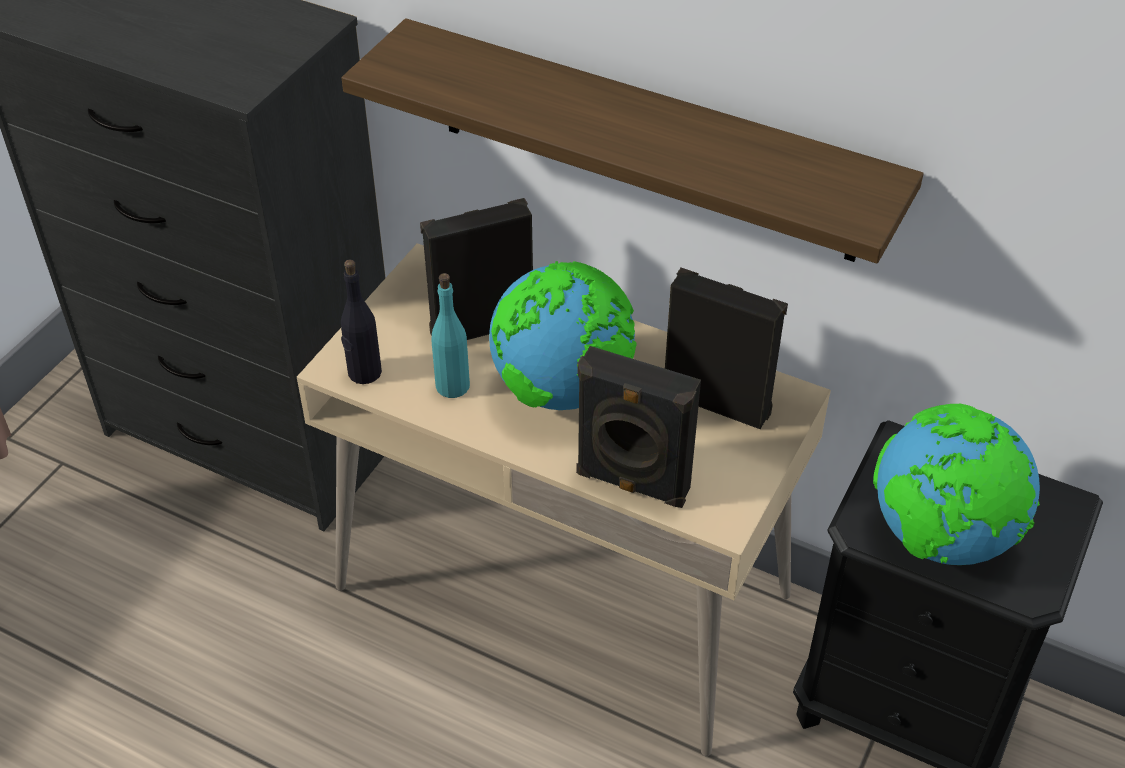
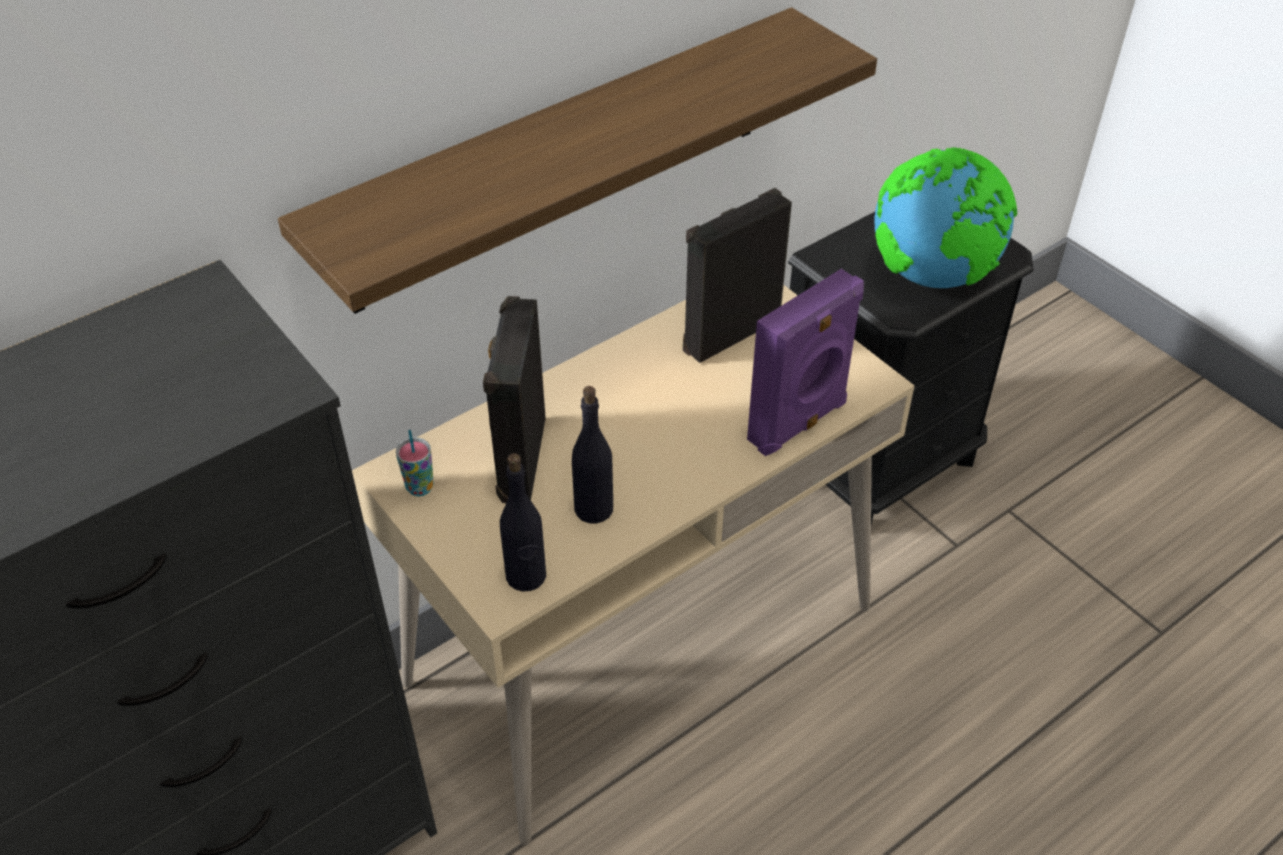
camera: 65 degrees left, 0 degrees up
turquoise bottle [432,273,470,398] -> black bottle [572,386,613,524]
globe [489,261,637,410] -> none
black speaker [576,346,701,508] -> purple speaker [747,269,864,456]
none -> cup [396,430,434,496]

